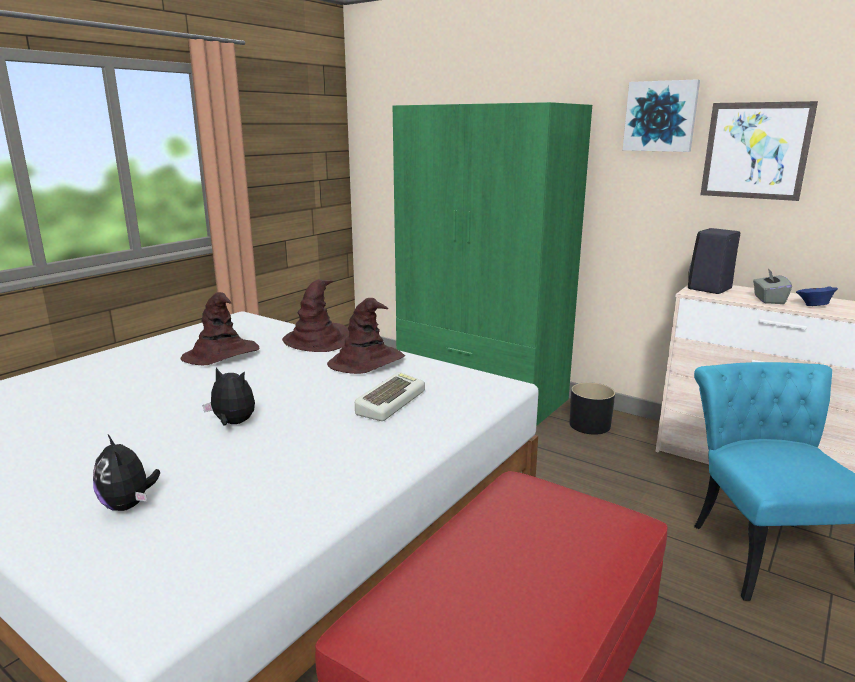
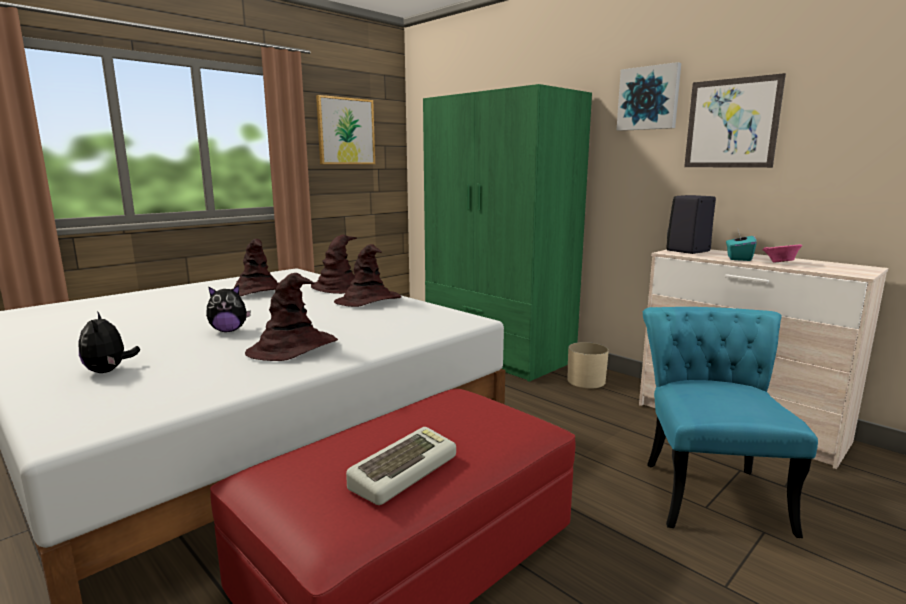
camera: 10 degrees right, 5 degrees down
plush toy [203,368,255,425] -> plush toy turned 135 degrees clockwise [206,285,251,332]
keyboard [355,372,425,421] -> keyboard moved to [346,427,456,505]
black planter [569,382,615,435] -> beige planter [567,342,609,389]
grey tissue box [753,269,792,304] -> turquoise tissue box [726,230,757,261]
blue bowl [796,286,838,306] -> pink bowl [763,244,802,263]
none -> brown hat [245,273,338,361]
none -> picture [316,95,375,164]

